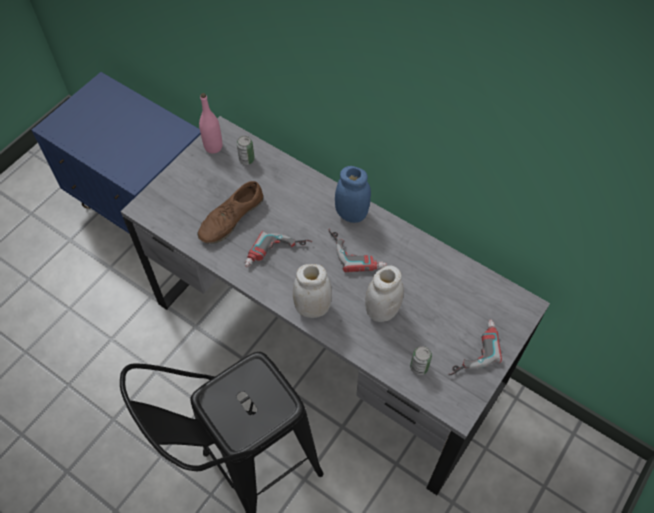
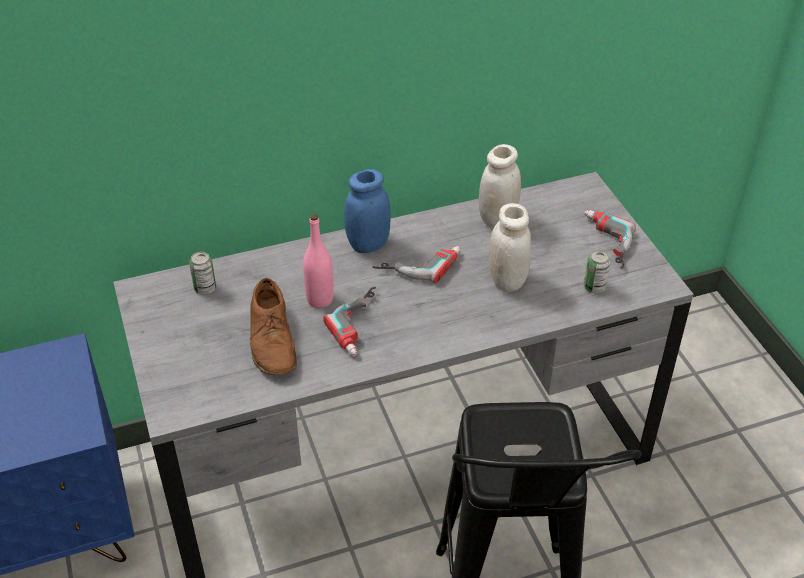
camera: 55 degrees left, 15 degrees down
pink bottle [199,93,223,154] -> pink bottle moved to [303,214,334,308]
white jar [293,264,332,318] -> white jar moved to [479,144,521,228]

